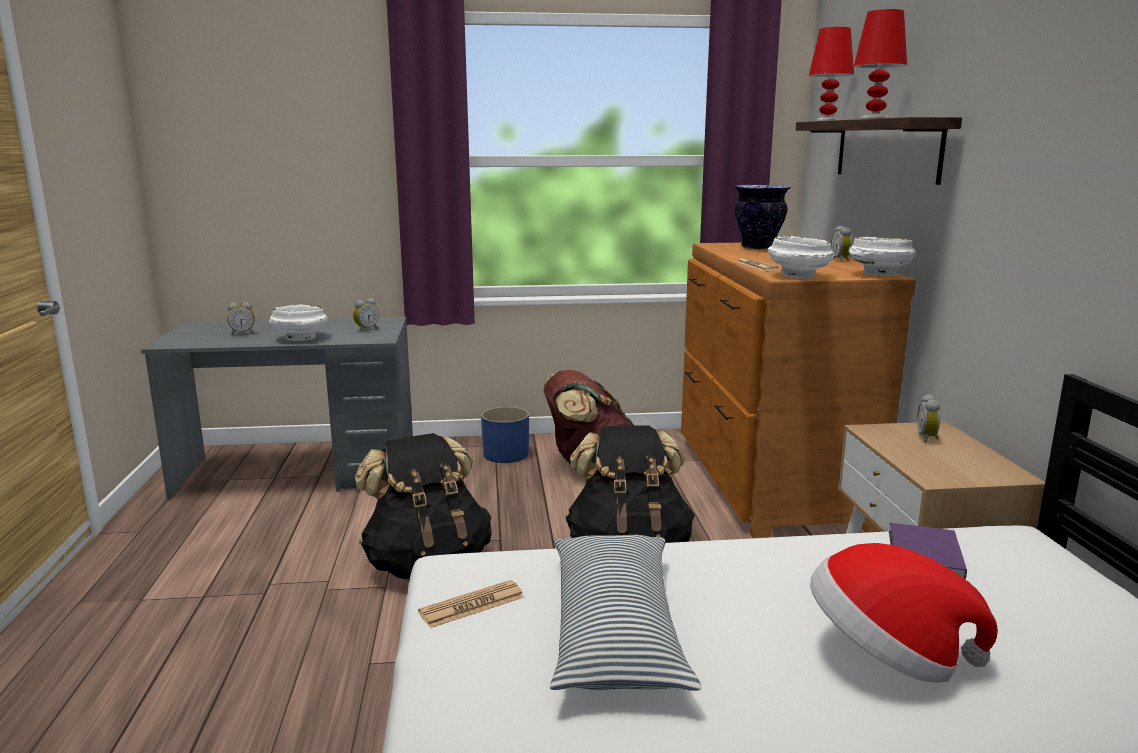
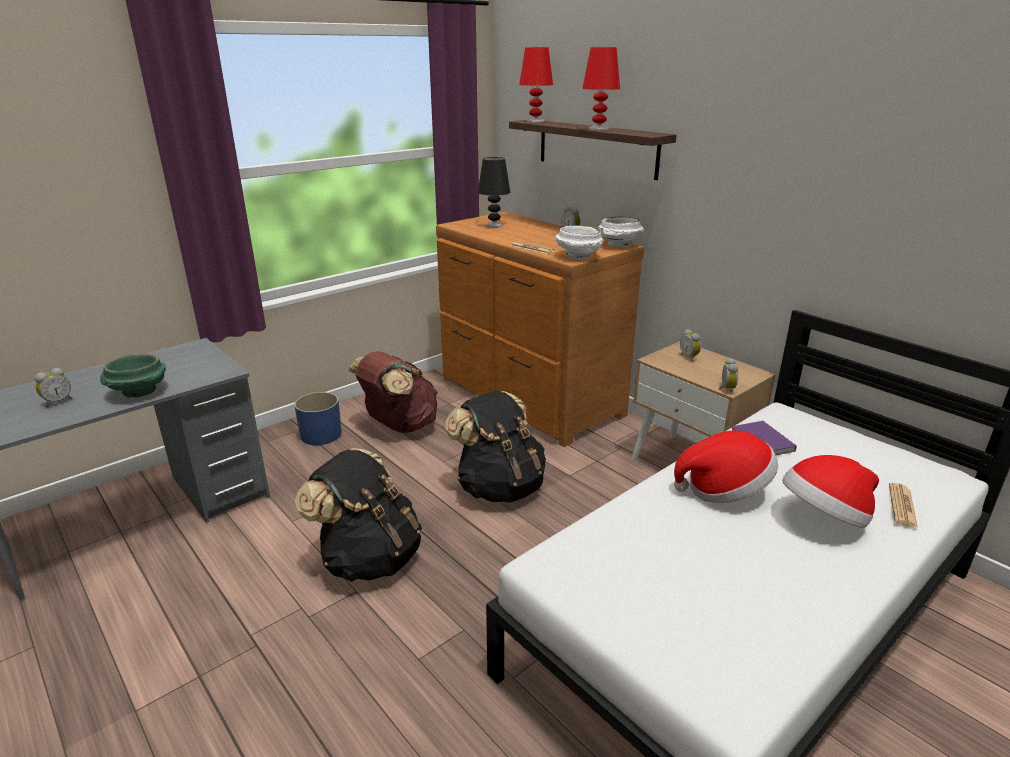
camera: 35 degrees left, 10 degrees up
white bowl [269,304,328,341] -> green bowl [100,354,166,398]
alarm clock [353,298,379,332] -> alarm clock moved to [719,358,738,394]
newspaper [418,580,524,628] -> newspaper moved to [889,483,918,528]
pillow [550,535,701,691] -> none
vase [734,185,791,250] -> black table lamp [478,157,510,227]
none -> hat [674,430,778,503]

